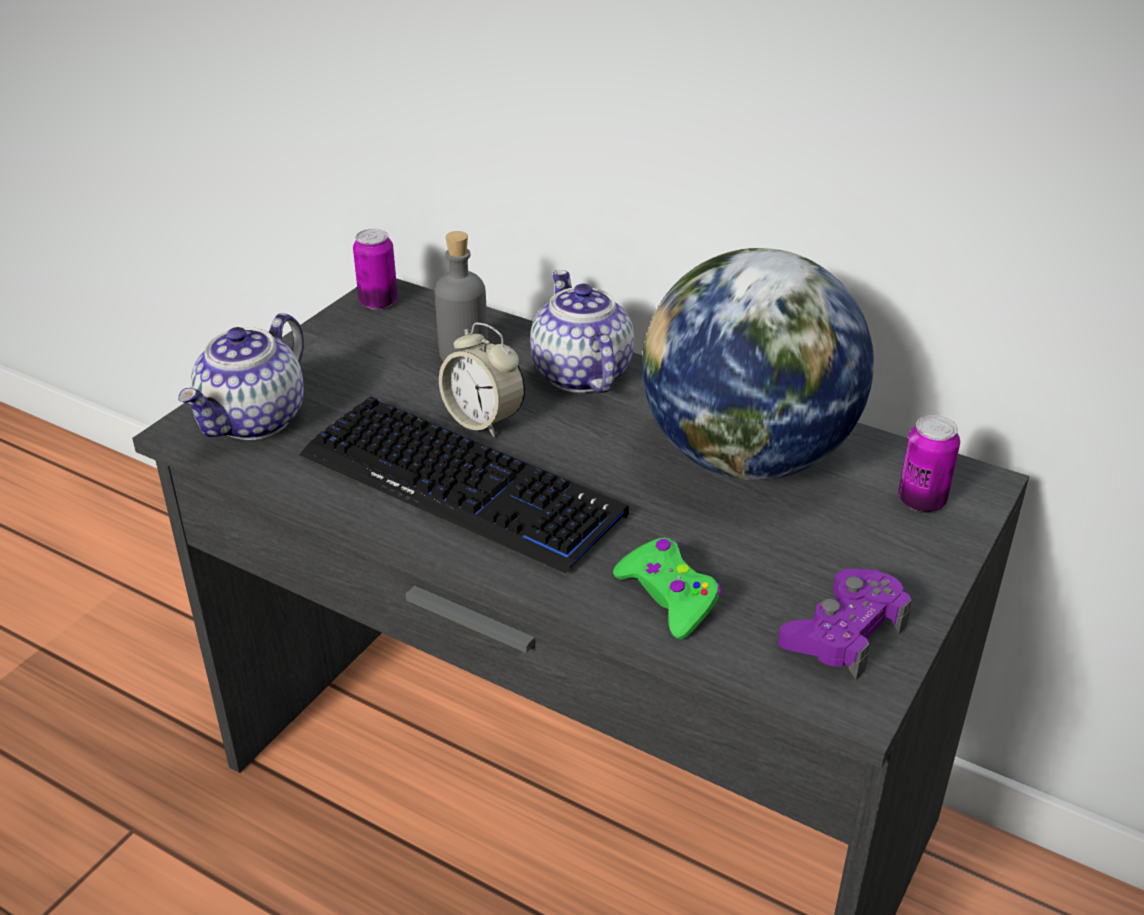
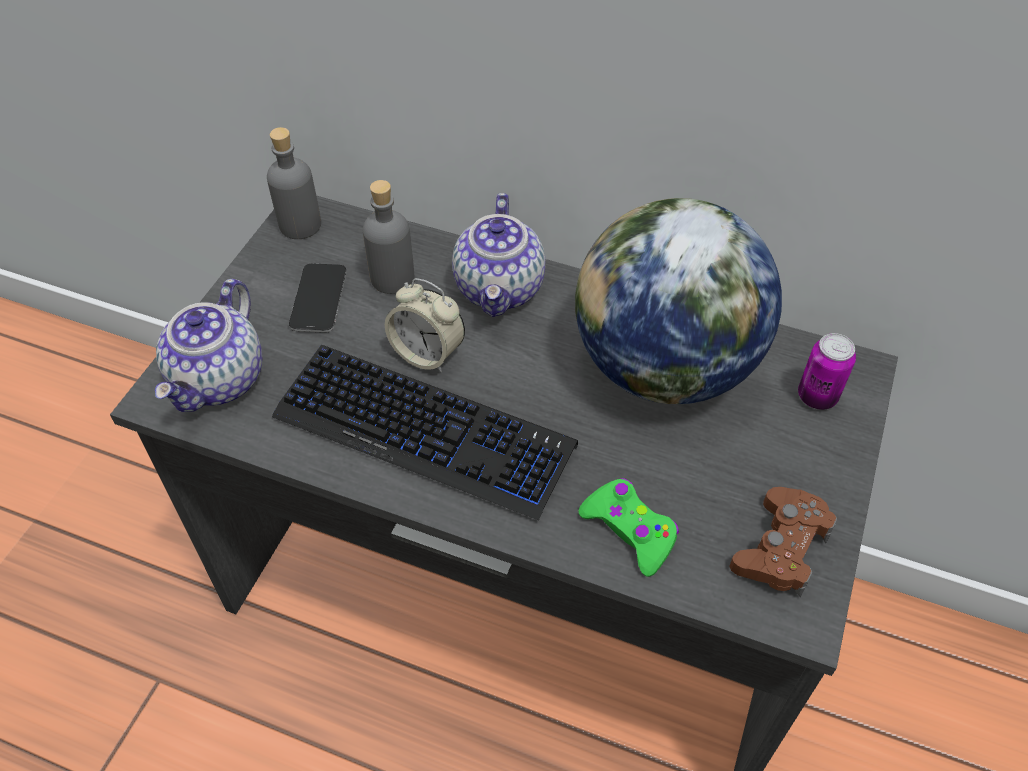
camera: 10 degrees left, 15 degrees up
can [353,229,398,310] -> grey bottle [267,127,321,239]
teapot [530,270,634,393] -> teapot turned 150 degrees counterclockwise [452,193,545,317]
purple game controller [778,569,912,680] -> brown game controller [730,487,837,597]
none -> phone [289,264,347,333]

